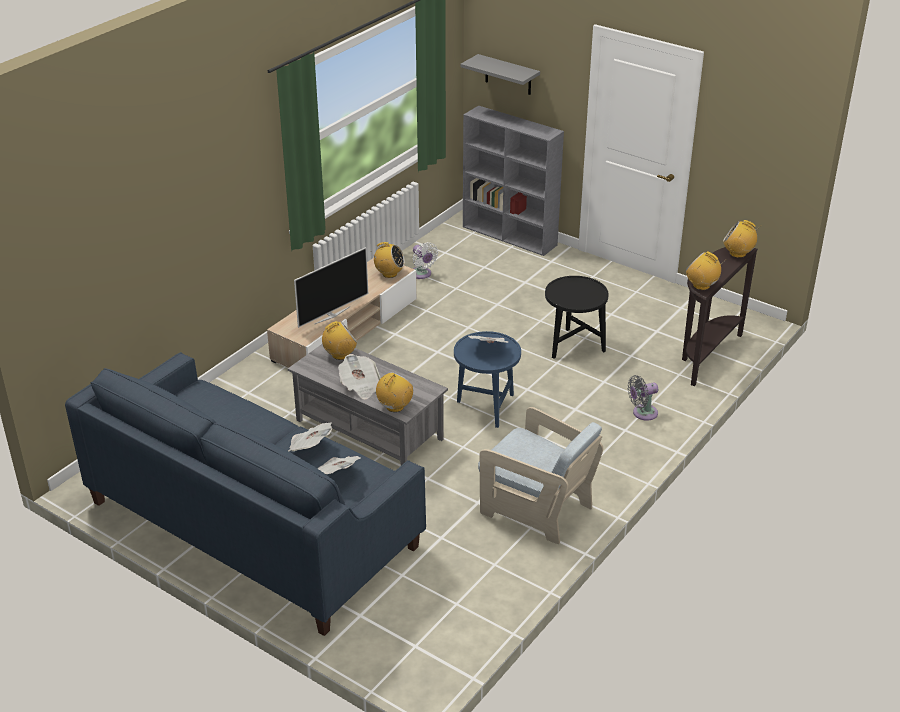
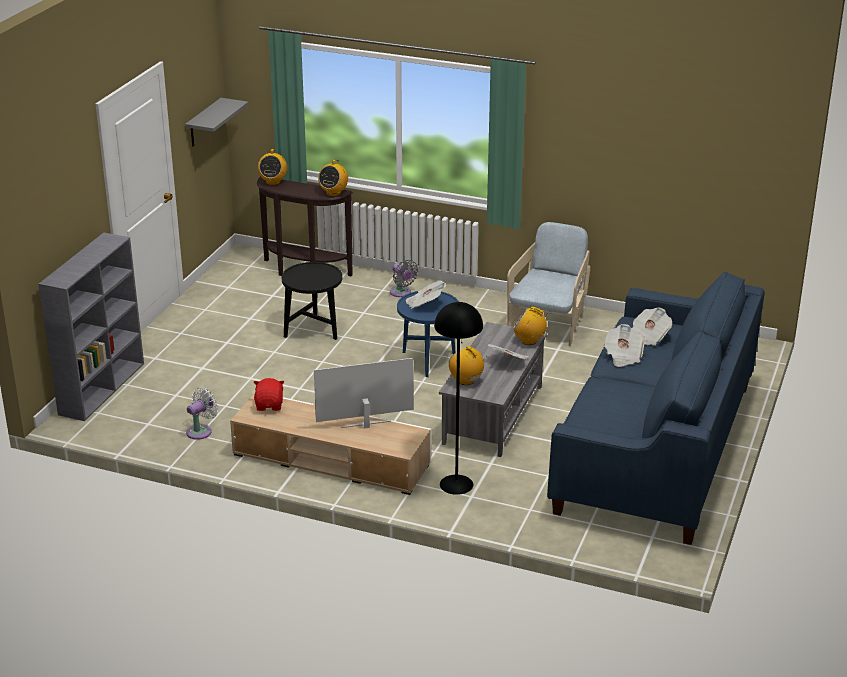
camera: 105 degrees left, 5 degrees down
television [294,247,368,328] -> television turned 45 degrees counterclockwise [314,358,414,428]
radio [372,242,405,278] -> red plush toy [254,378,285,411]
grey shelf [460,54,540,95] -> grey shelf moved to [185,98,248,146]
none -> black floor lamp [434,302,483,495]

